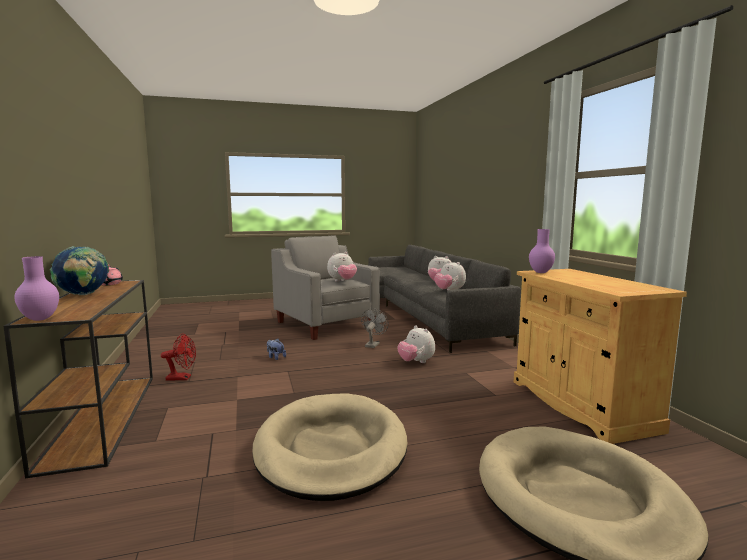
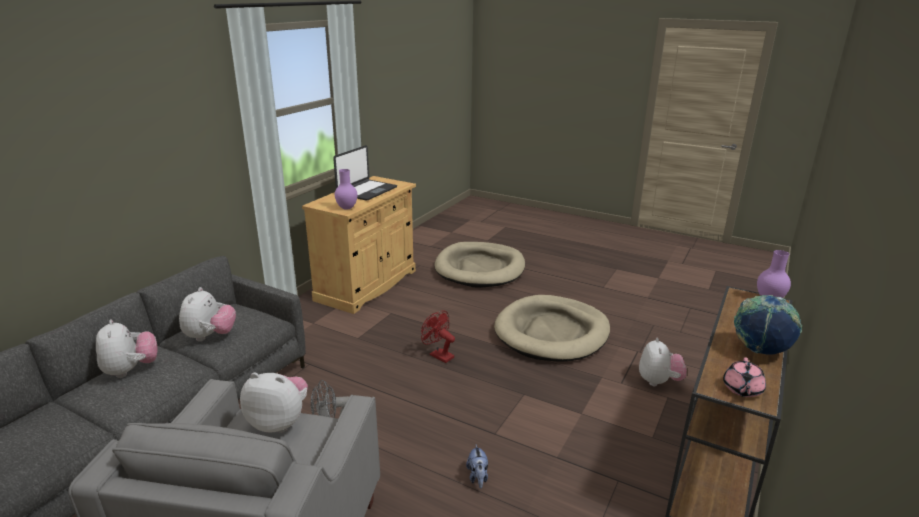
camera: 135 degrees left, 15 degrees up
red fan [161,333,196,381] -> red fan moved to [421,311,455,363]
plush toy [398,325,435,363] -> plush toy moved to [639,338,687,386]
none -> laptop [333,145,397,201]

